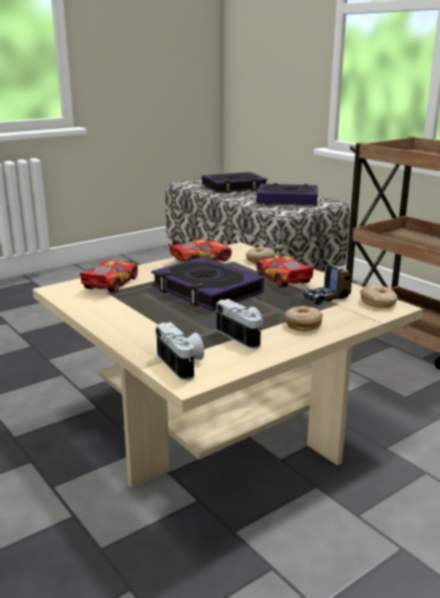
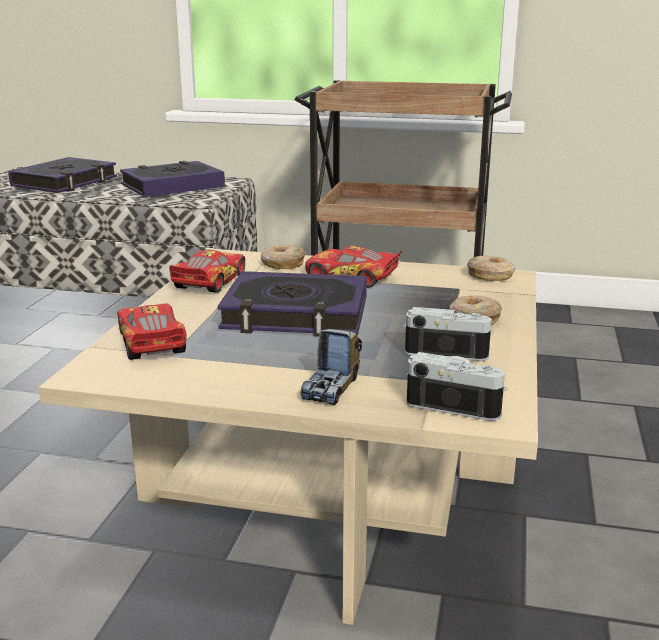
camera: 40 degrees left, 0 degrees up
toy truck [303,265,352,304] -> toy truck moved to [301,329,362,405]

